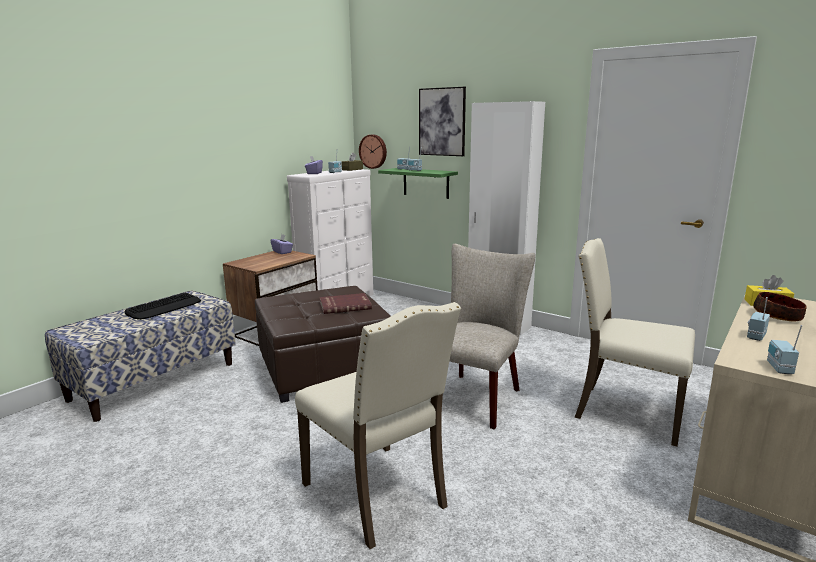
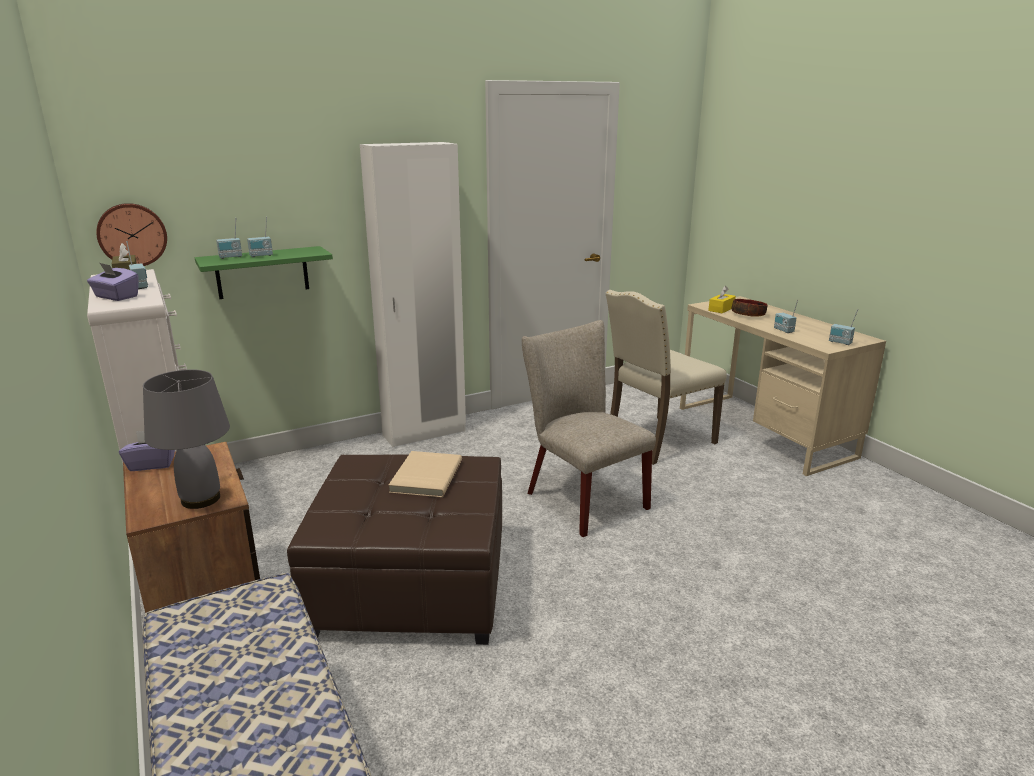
camera: 65 degrees left, 5 degrees up
keyboard [124,293,201,320] -> none
beige chair [295,302,461,549] -> none
red book [319,293,372,314] -> beige book [389,451,462,497]
picture [419,87,466,156] -> none
none -> grey table lamp [143,369,230,509]

